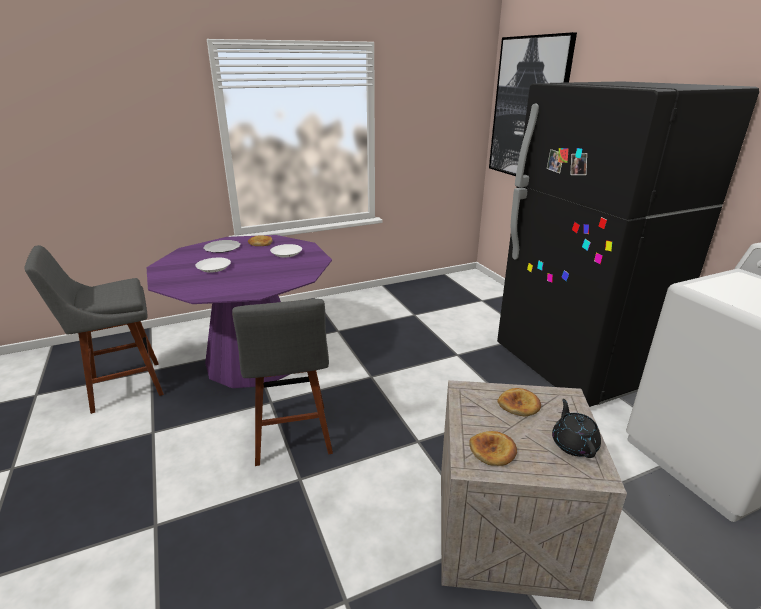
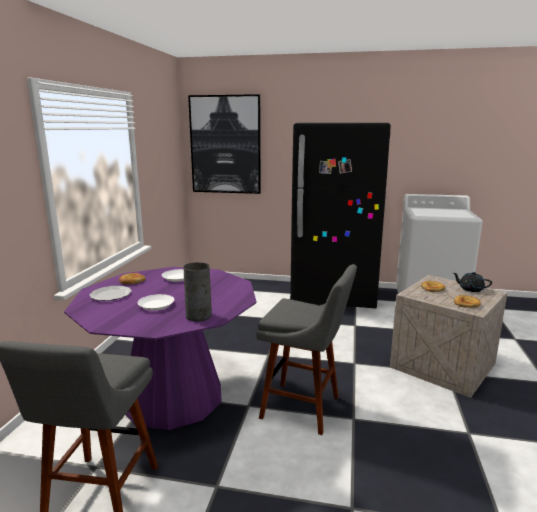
camera: 55 degrees left, 10 degrees down
none -> grey vase [183,263,212,322]

